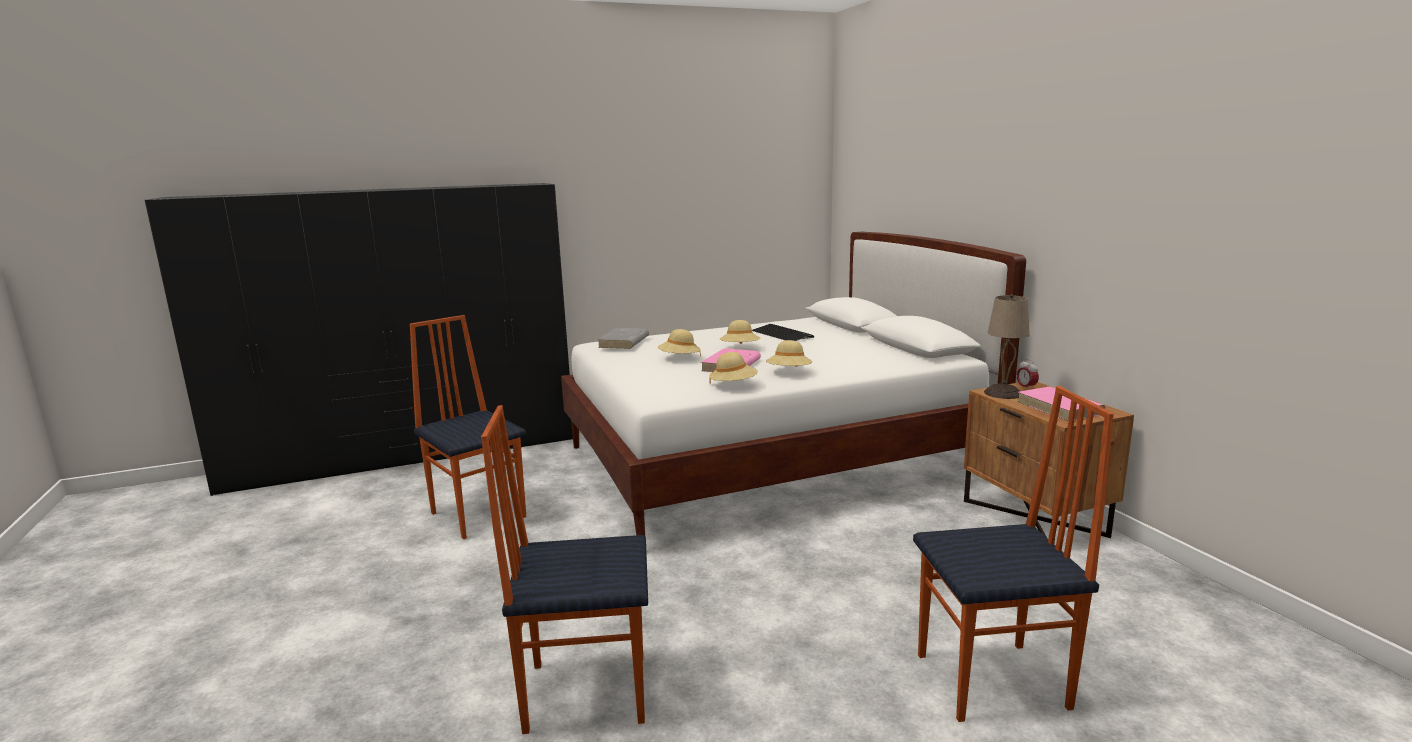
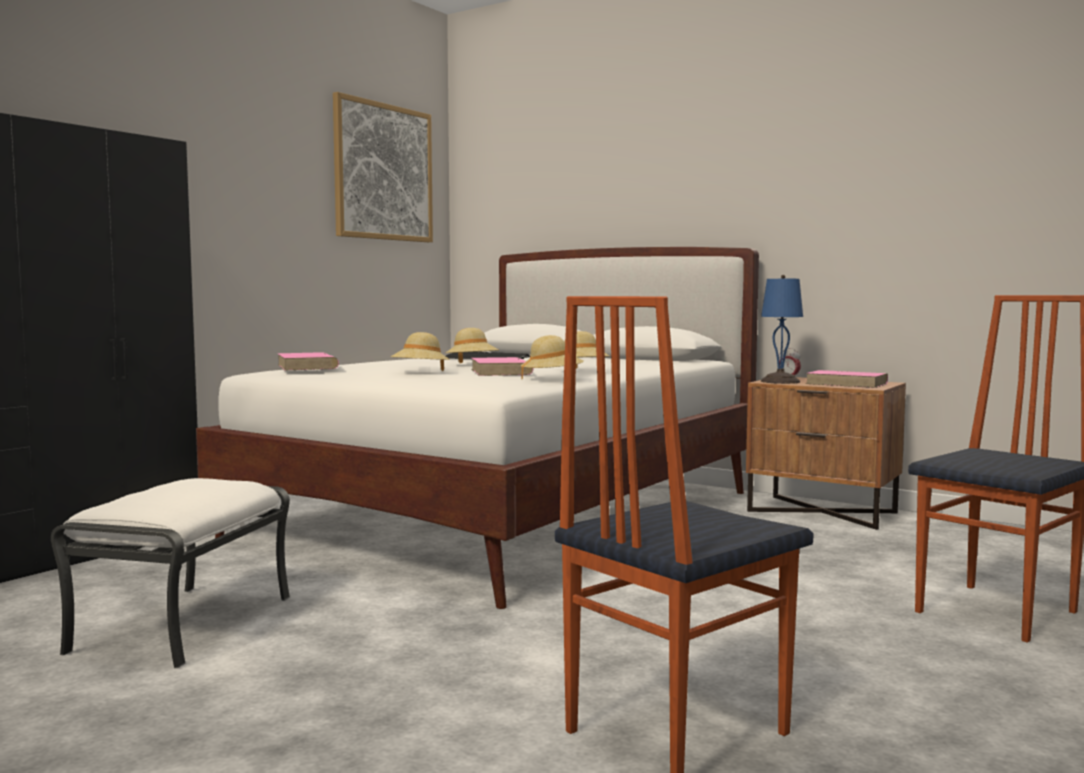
camera: 35 degrees left, 10 degrees down
chair [409,315,526,540] -> white ottoman [51,478,290,668]
grey book [597,328,649,349] -> pink book [277,352,339,370]
beige table lamp [984,294,1030,399] -> blue table lamp [761,275,803,384]
none -> picture [333,92,433,242]

